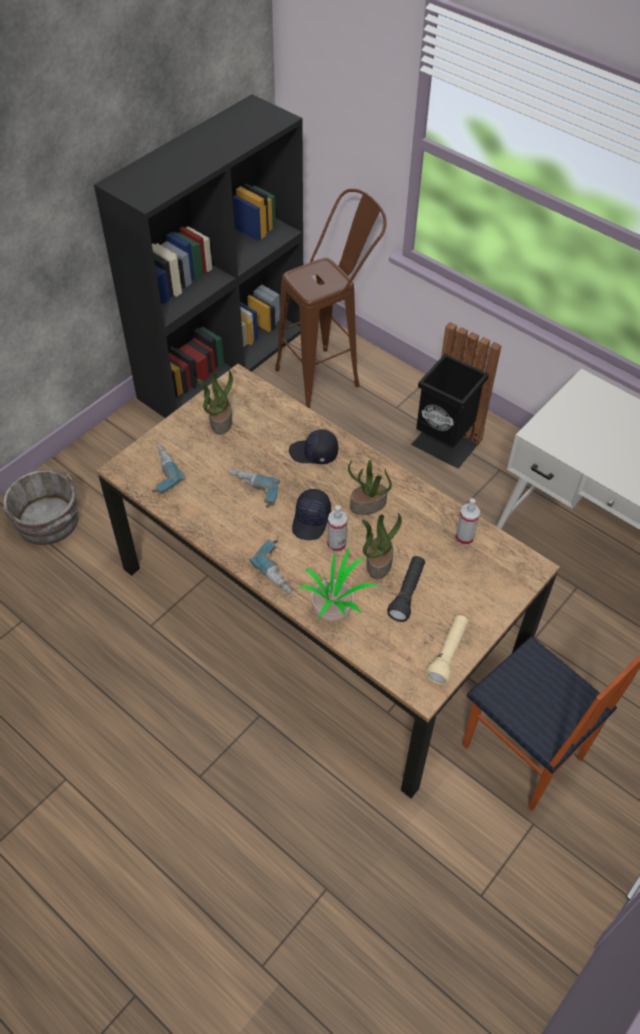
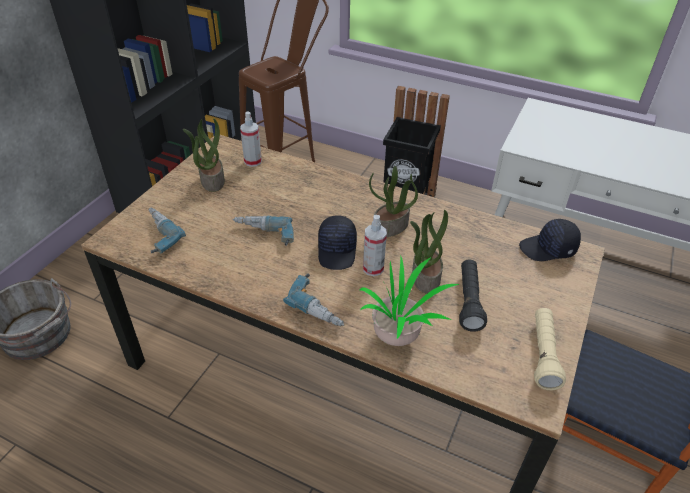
camera: 15 degrees left, 10 degrees down
black cap [289,429,338,464] -> black cap moved to [519,219,581,261]
spray bottle [455,498,480,545] -> spray bottle moved to [240,112,262,167]

